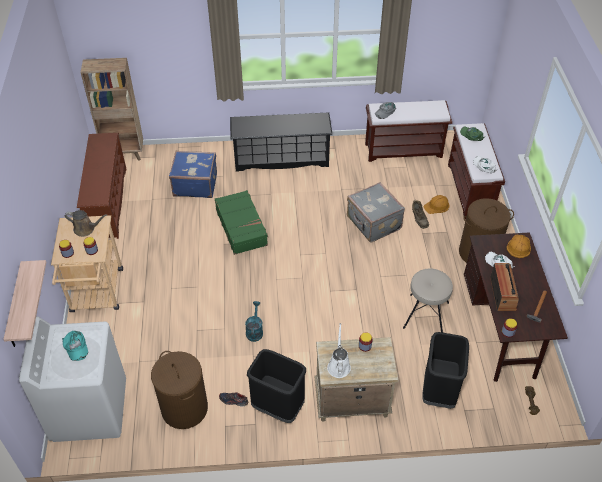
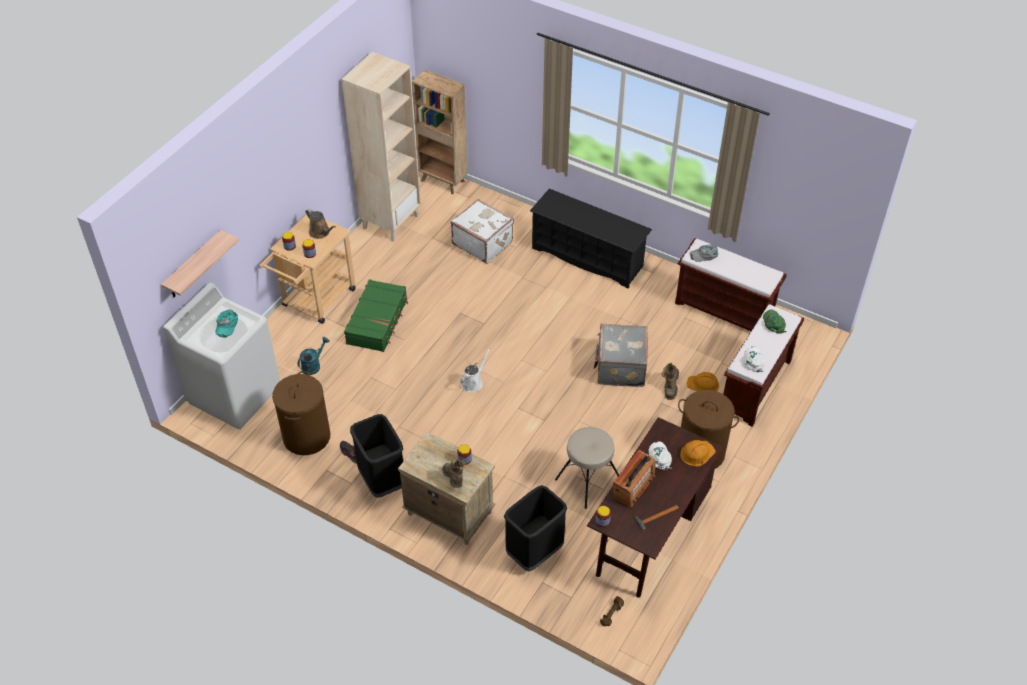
camera: 35 degrees right, 0 degrees up
brown shoe rack [77,133,126,239] -> beige bookcase [341,52,421,242]
blue suitcase [169,151,217,198] -> white suitcase [451,199,514,264]
green suitcase [215,190,268,255] -> green suitcase moved to [344,279,408,352]
turquoise watering can [245,301,263,342] -> turquoise watering can moved to [298,337,329,375]
white watering can [327,323,351,378] -> white watering can moved to [460,348,491,393]
none -> brown boot [442,459,465,488]

